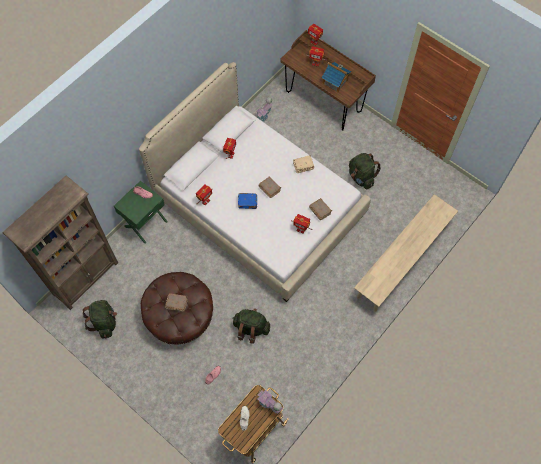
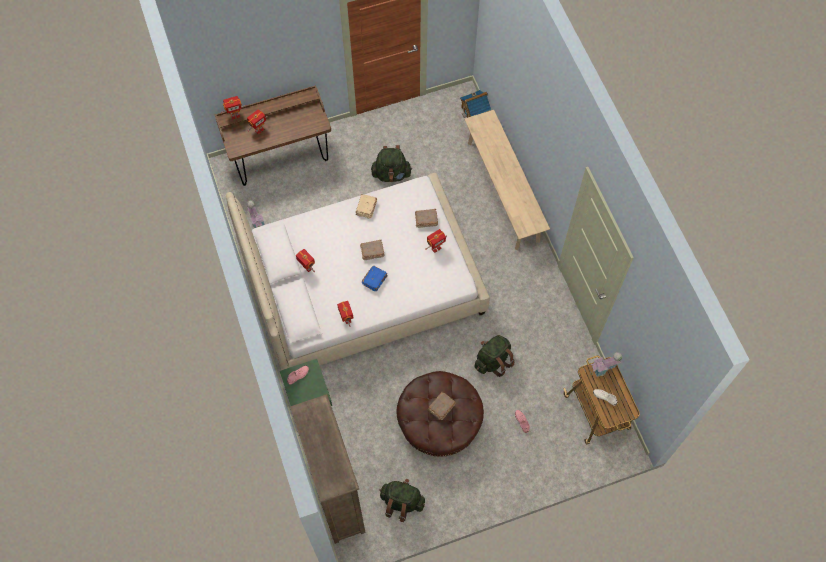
camera: 60 degrees left, 0 degrees up
toy house [322,62,351,93] -> toy house moved to [460,90,491,118]

